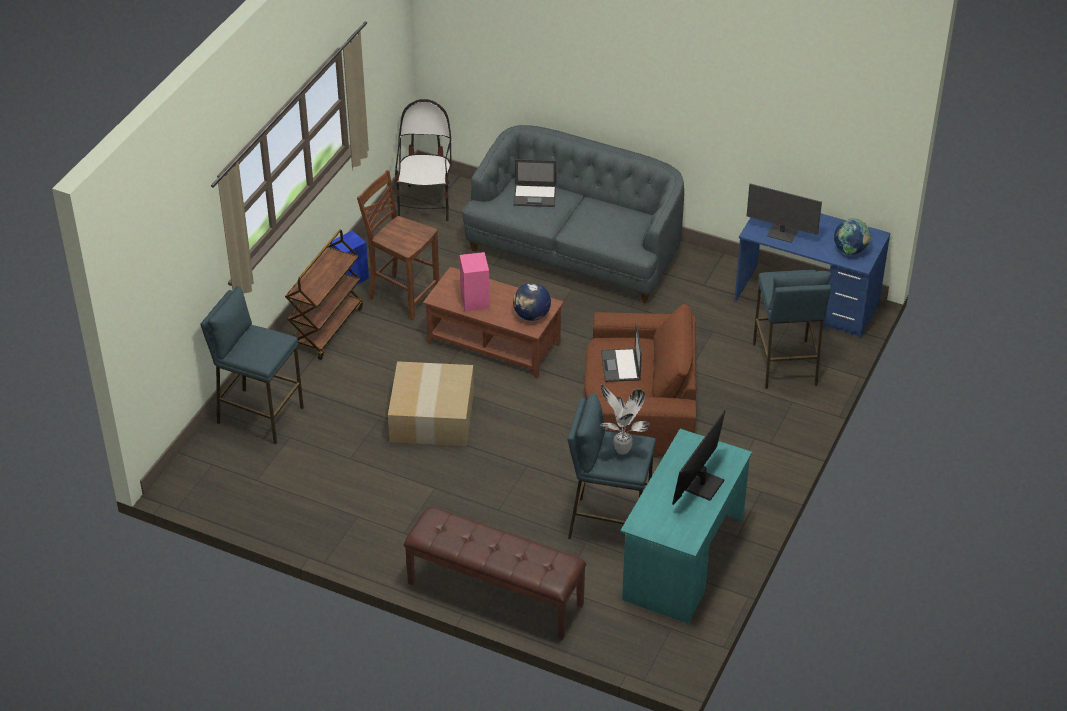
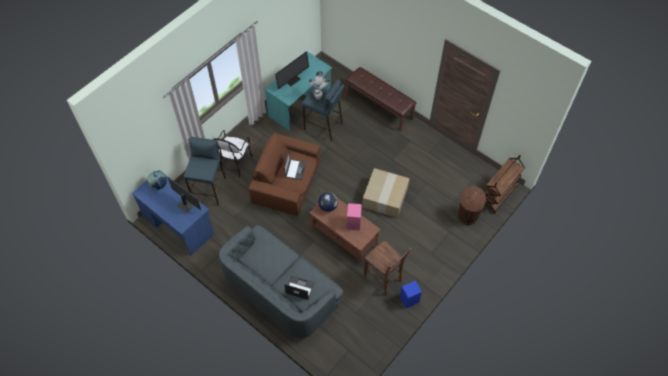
camera: 165 degrees left, 15 degrees up
blue stool [200,286,304,444] -> brown trash can [458,186,486,225]
brown cart [285,229,363,360] -> brown cart moved to [484,155,525,214]
chair [395,99,452,221] -> chair moved to [213,130,253,178]

